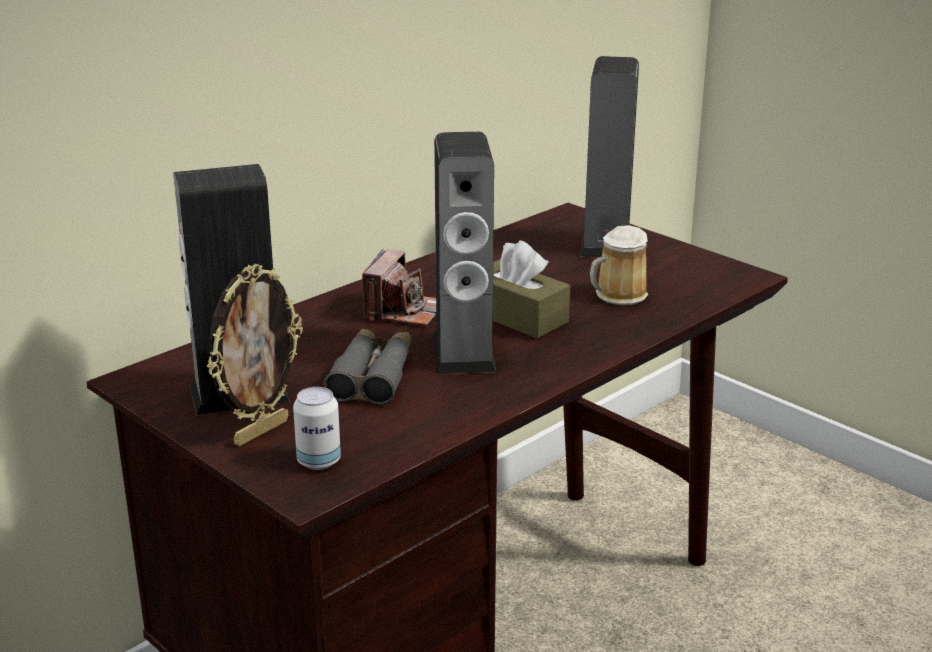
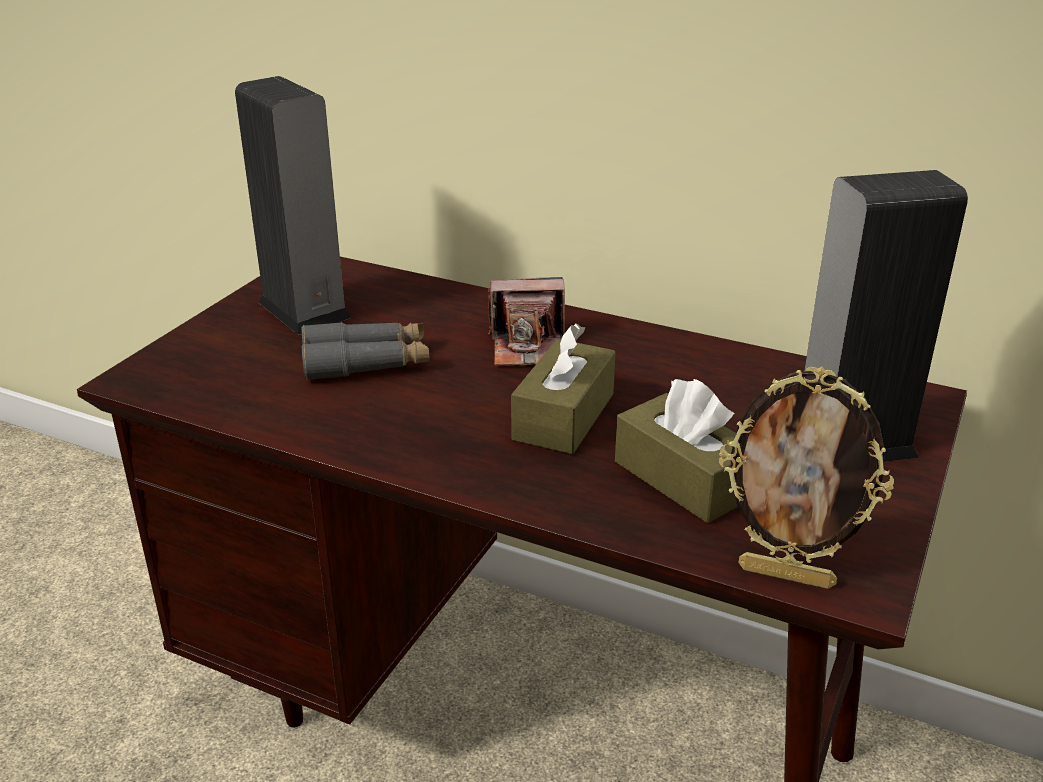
camera: 70 degrees right, 5 degrees up
picture frame [207,264,303,446] -> picture frame moved to [719,367,894,589]
can [293,387,341,470] -> none
speaker [433,132,496,374] -> none
mug [590,225,648,305] -> brown tissue box [615,379,738,523]

